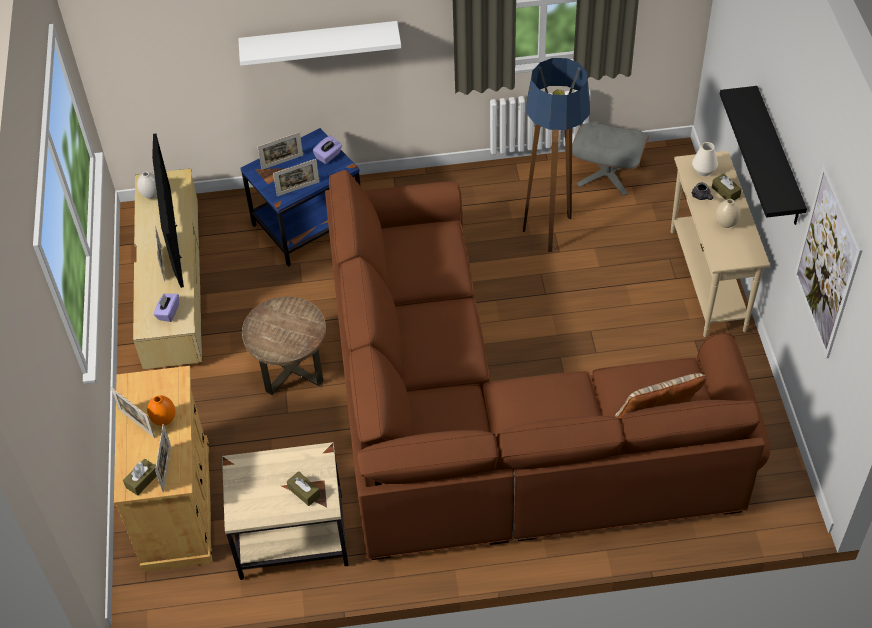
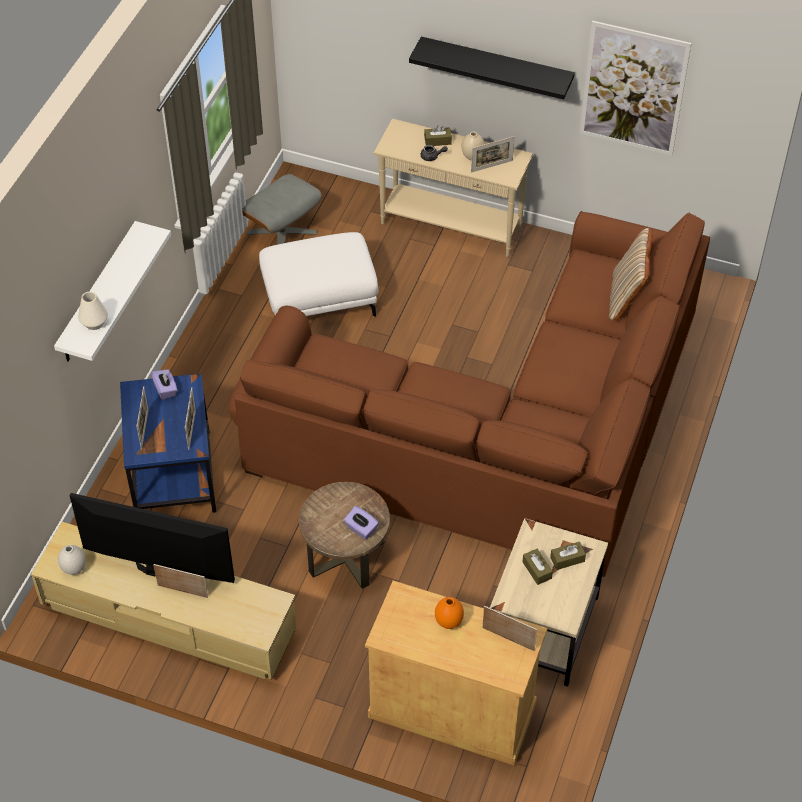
camera: 65 degrees left, 0 degrees up
picture frame [111,387,155,438] -> picture frame moved to [471,136,514,173]
brown tissue box [123,459,157,496] -> brown tissue box moved to [522,549,553,585]
purple tissue box [154,294,179,322] -> purple tissue box moved to [344,506,379,540]
floor lamp [523,58,590,252] -> white ottoman [259,232,378,317]
white vase [692,142,718,176] -> white vase moved to [78,292,108,330]

